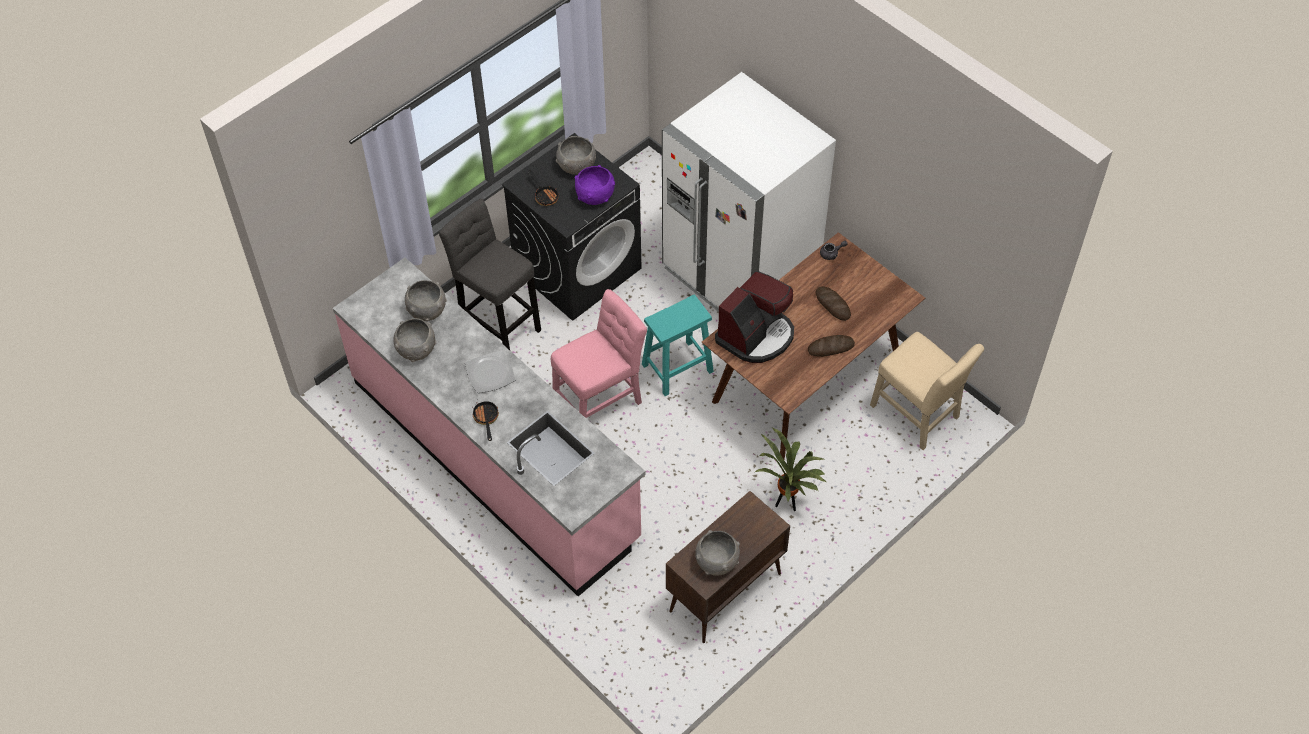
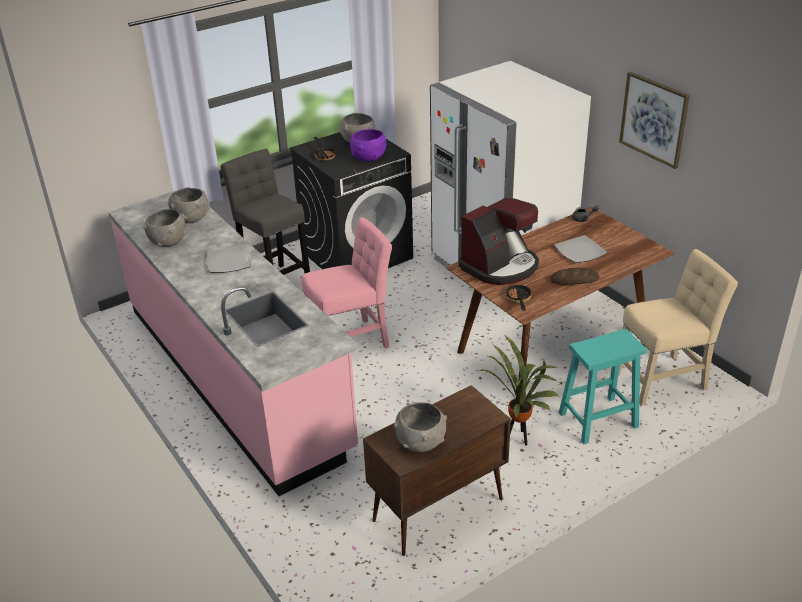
camera: 10 degrees right, 20 degrees down
frying pan [472,401,499,441] -> frying pan moved to [506,284,532,311]
turquoise stool [642,295,714,396] -> turquoise stool moved to [559,329,646,444]
bread [815,286,851,321] -> plate [554,235,607,263]
beige chair [870,332,984,450] -> beige chair turned 75 degrees counterclockwise [618,249,738,406]
none -> picture [619,72,690,169]

